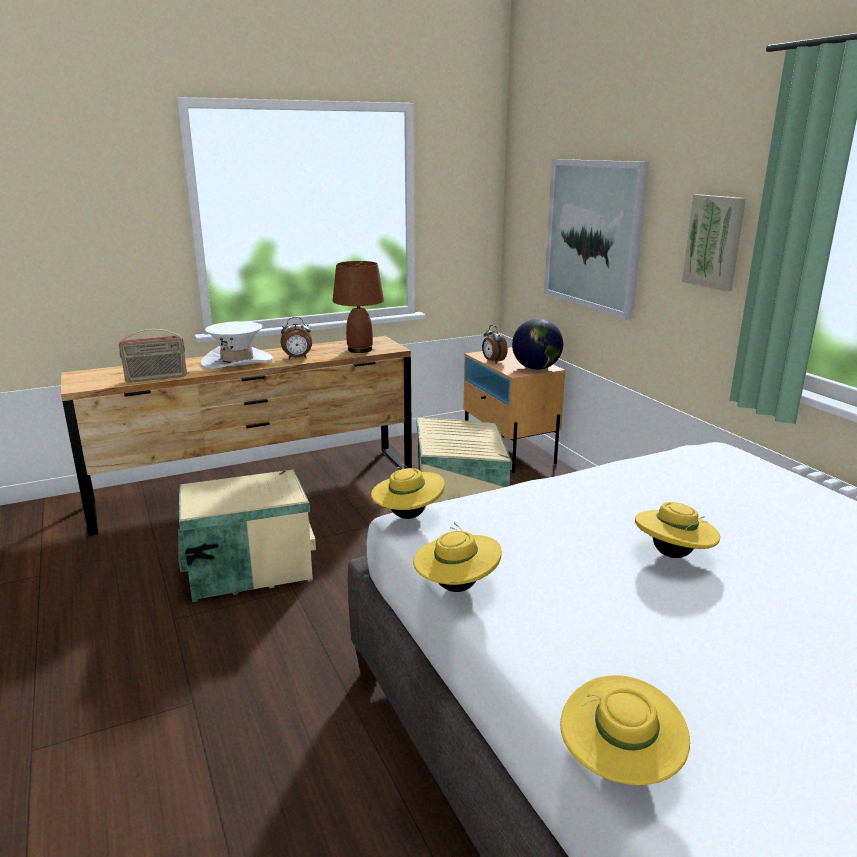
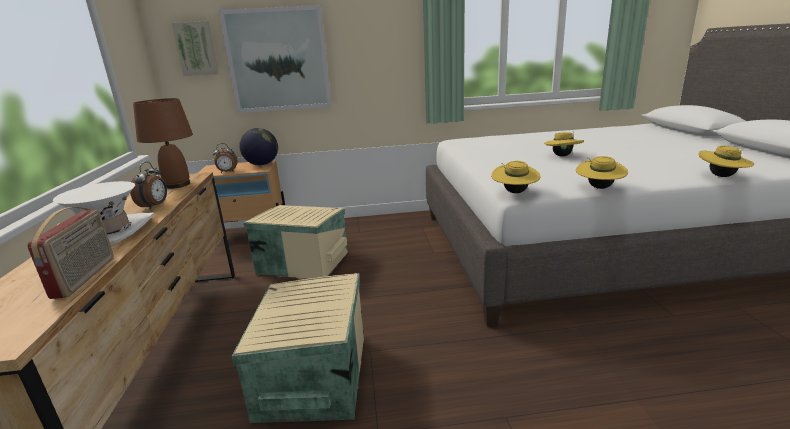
camera: 70 degrees left, 0 degrees up
picture [682,194,746,291] -> picture moved to [171,21,219,76]

